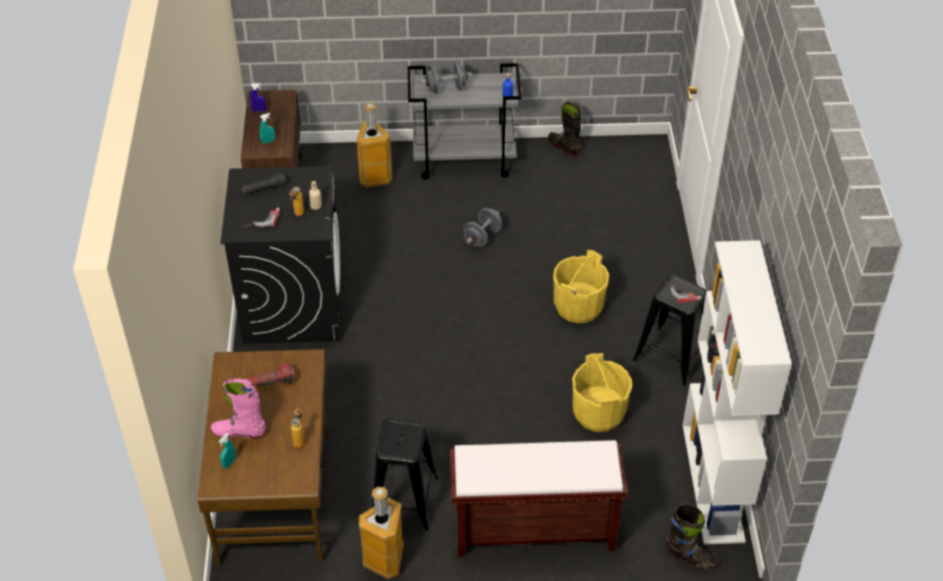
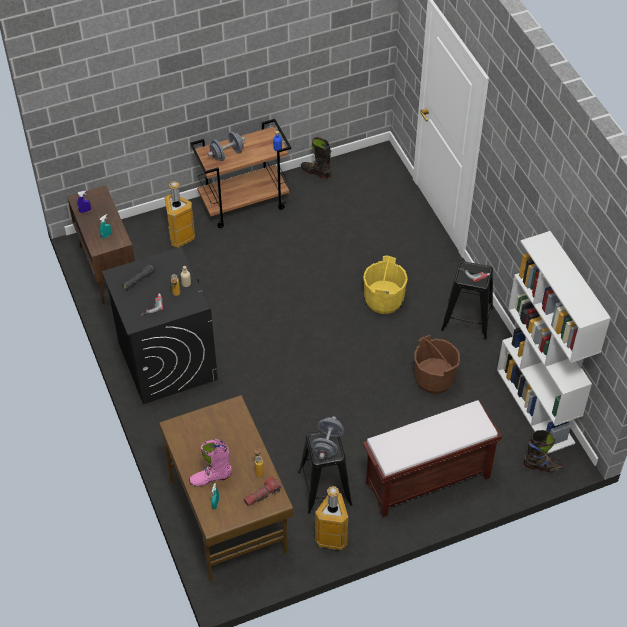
camera: 20 degrees left, 5 degrees up
flashlight [246,363,296,387] -> flashlight moved to [244,477,281,506]
grey cart [408,63,522,180] -> brown cart [190,119,291,228]
grey dumbbell [464,208,502,247] -> grey dumbbell moved to [311,416,344,459]
yellow bucket [572,353,632,432] -> brown bucket [414,335,460,394]

